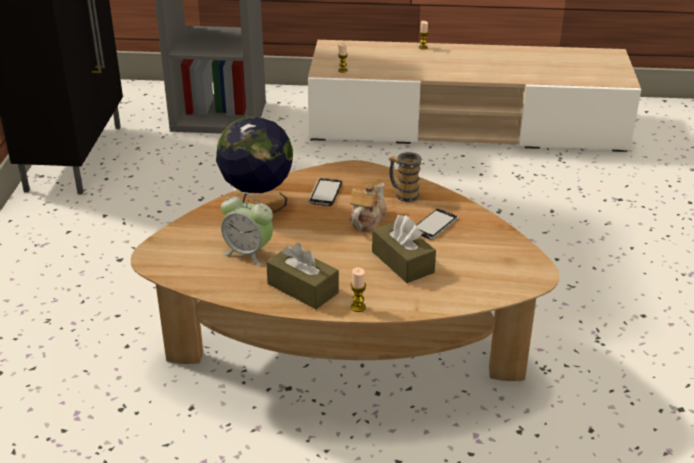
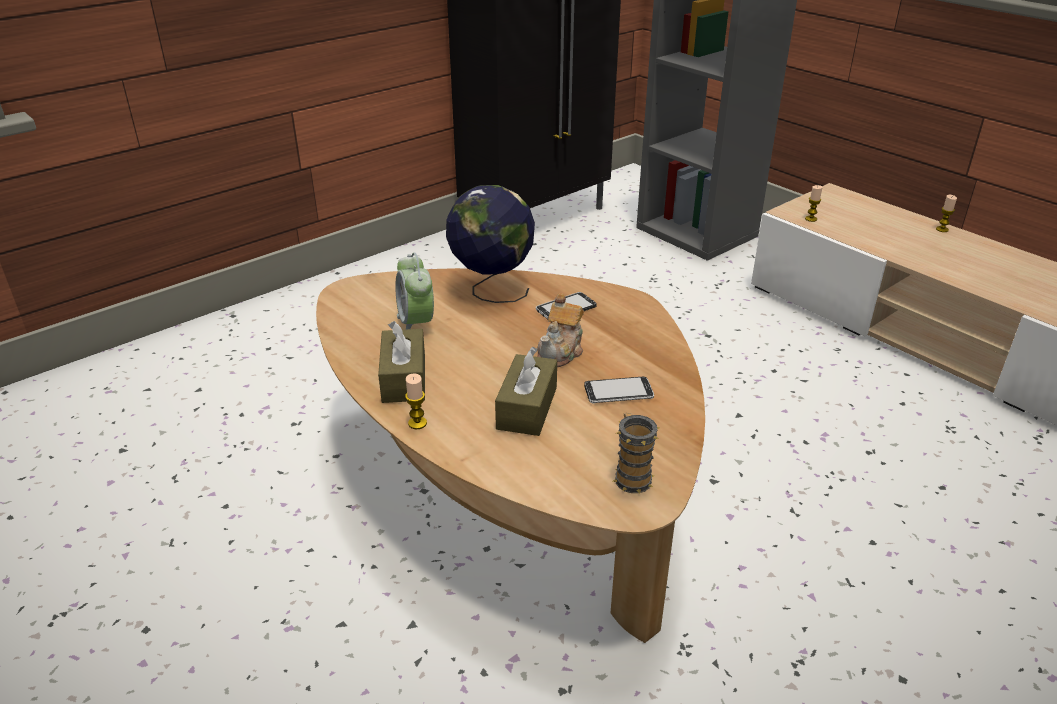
camera: 45 degrees right, 0 degrees up
teapot [350,183,387,232] -> teapot turned 135 degrees clockwise [537,293,584,367]
mug [389,152,423,202] -> mug moved to [613,413,659,493]

